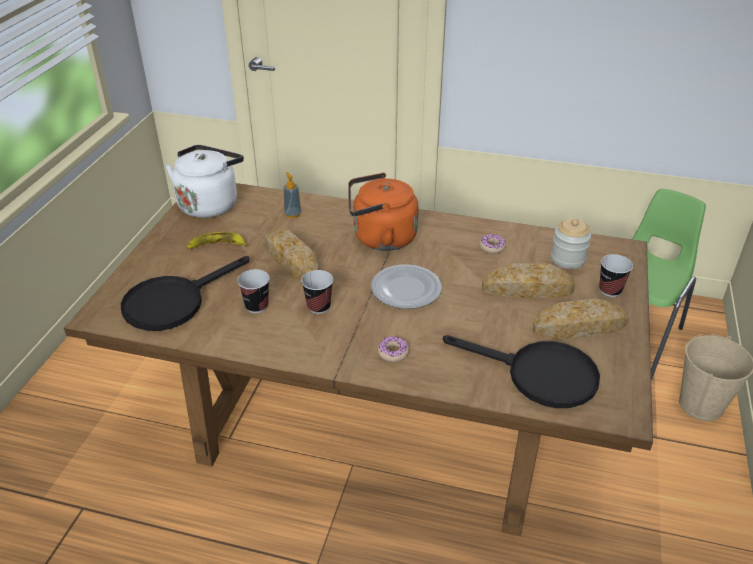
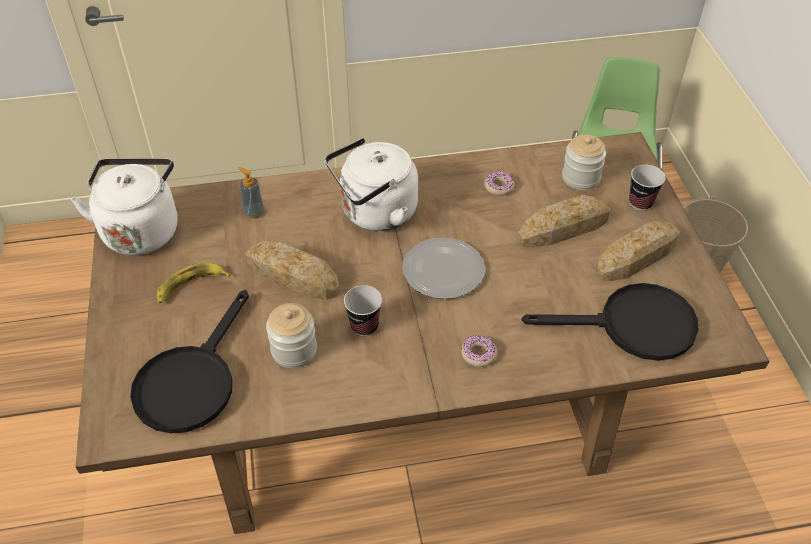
camera: 25 degrees left, 10 degrees up
cup [237,269,270,313] -> jar [266,303,317,368]
orange kettle [348,173,419,251] -> white kettle [325,138,418,231]

